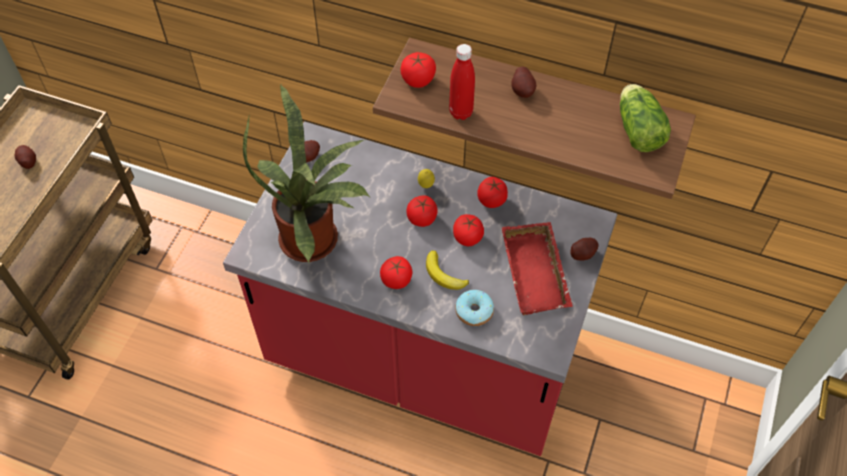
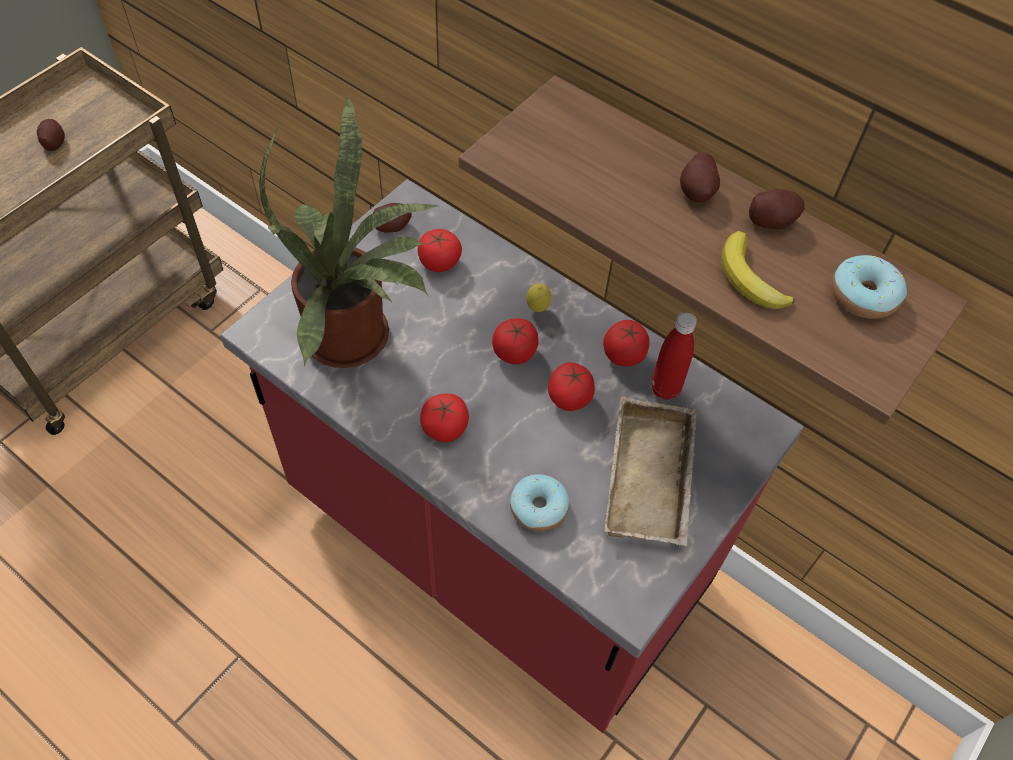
camera: 15 degrees right, 0 degrees up
tomato [401,52,436,88] -> tomato moved to [418,229,462,272]
banana [426,251,469,290] -> banana moved to [721,231,795,309]
red bottle [449,44,475,120] -> red bottle moved to [651,312,697,400]
red tray [502,222,573,315] -> beige tray [604,397,697,546]
potato [570,238,599,260] -> potato moved to [749,189,805,229]
lettuce [620,84,671,152] -> donut [832,255,907,319]

